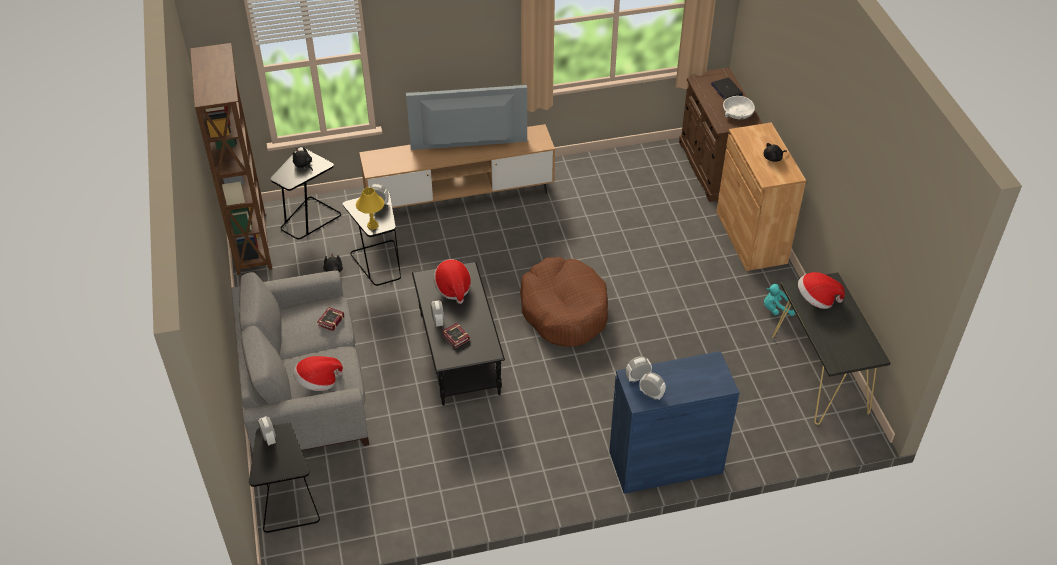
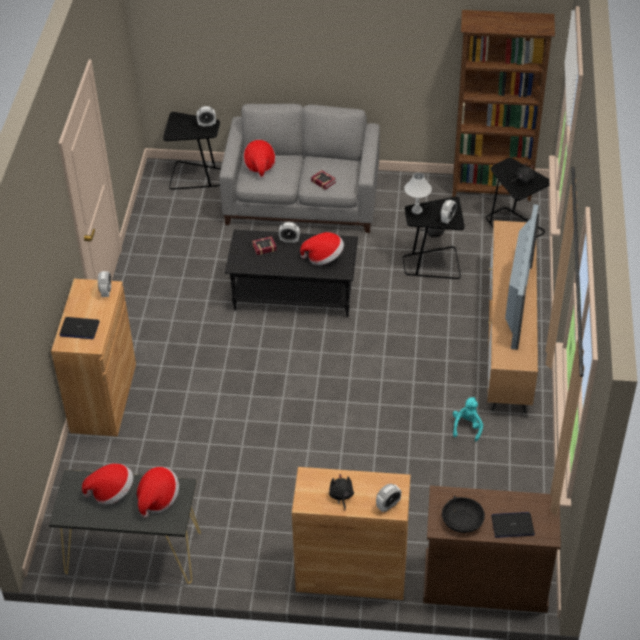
camera: 110 degrees right, 0 degrees up
yellow table lamp [356,187,384,230] -> white table lamp [404,173,432,214]
brown dog bed [520,257,608,347] -> none
blue cabinet [609,351,740,494] -> brown cabinet [51,279,136,436]
alarm clock [639,372,666,400] -> alarm clock moved to [376,484,401,512]
white bowl [723,96,755,119] -> black bowl [442,496,485,533]
turquoise plush toy [764,284,795,316] -> turquoise plush toy moved to [453,397,483,441]
none -> laptop [60,317,100,339]
none -> hat [82,463,133,505]

